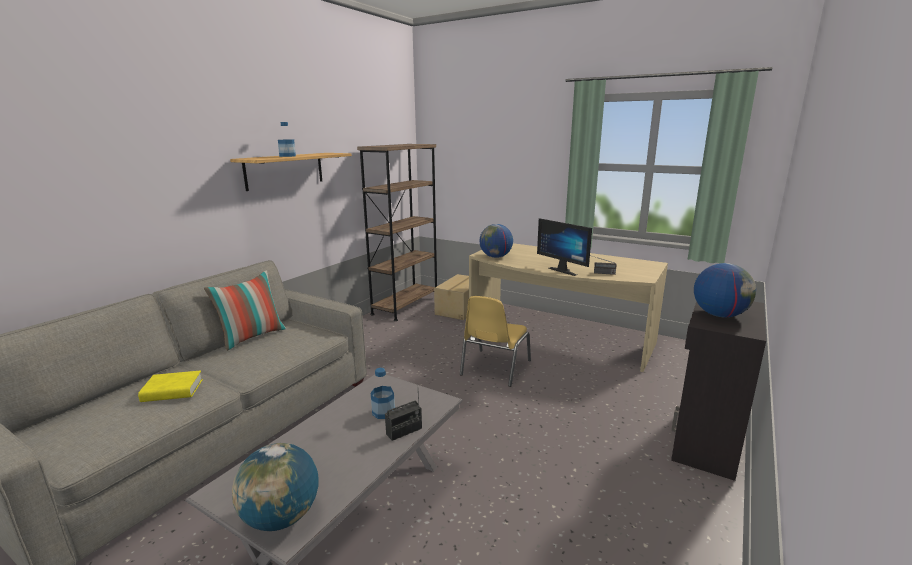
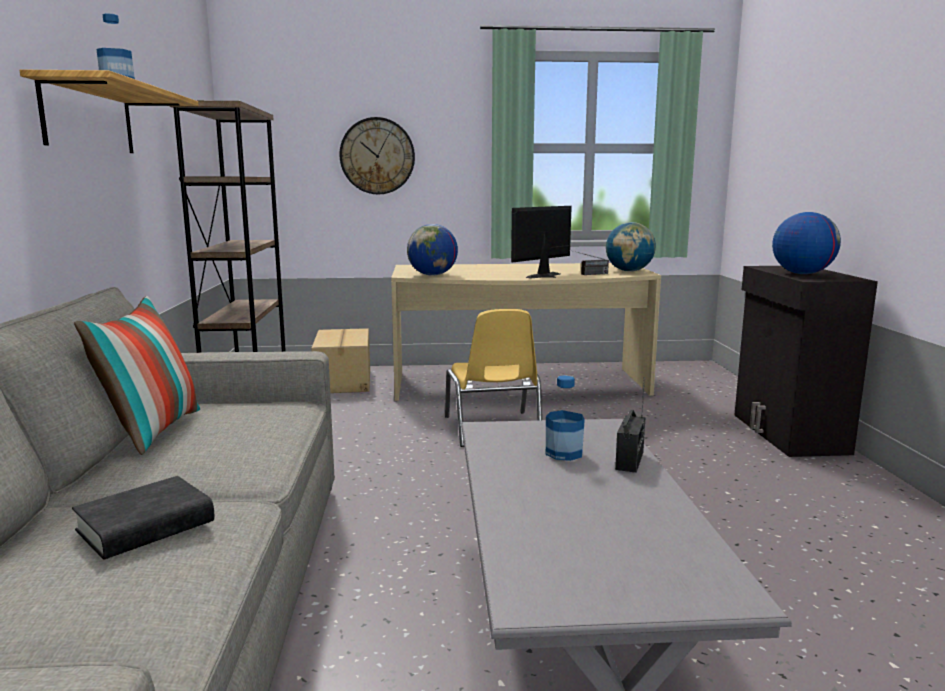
camera: 35 degrees left, 5 degrees down
yellow book [138,370,203,402] -> black book [72,476,215,559]
globe [232,443,318,531] -> globe moved to [606,222,656,271]
monitor [537,218,592,276] -> monitor turned 120 degrees clockwise [511,206,572,278]
none -> wall clock [339,117,415,195]

